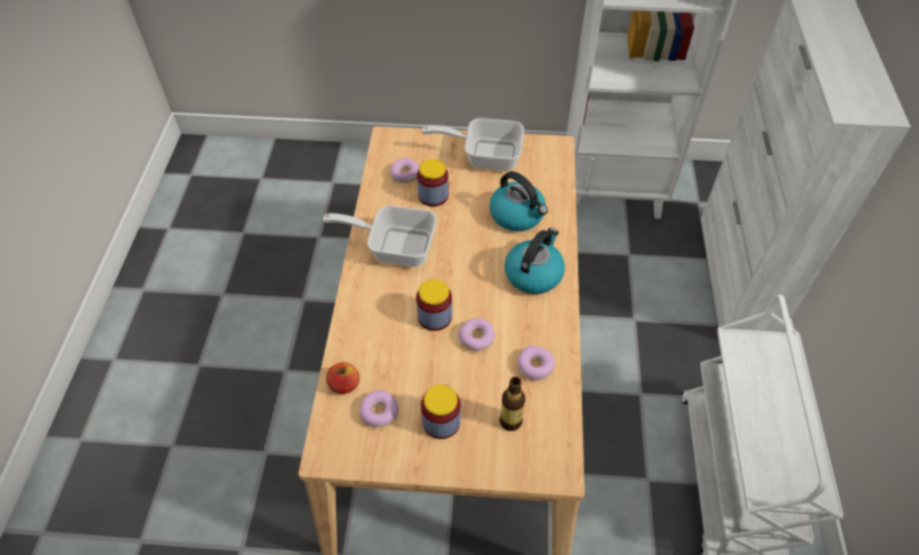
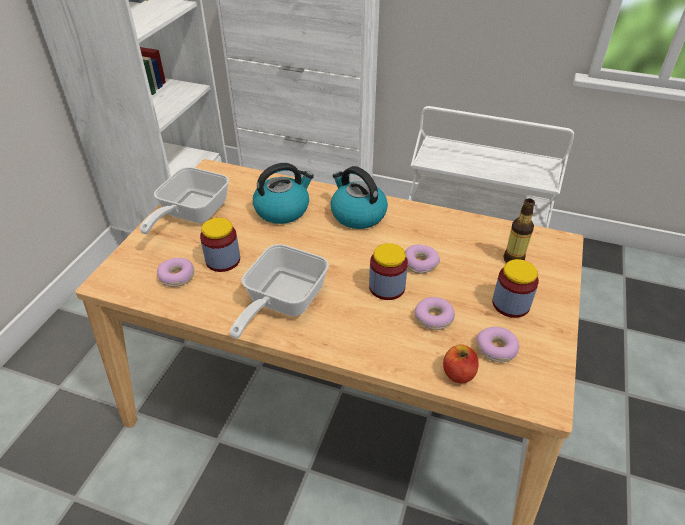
camera: 75 degrees left, 10 degrees down
donut [517,346,555,380] -> donut moved to [415,297,455,330]

